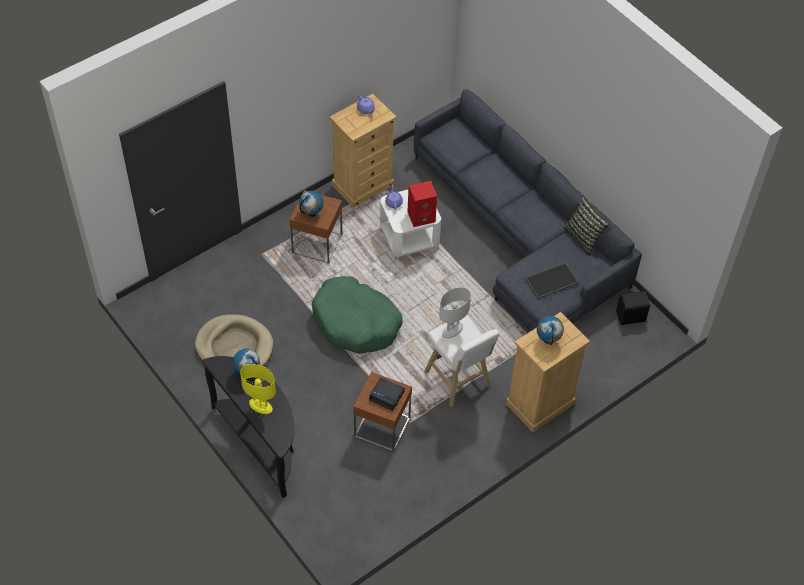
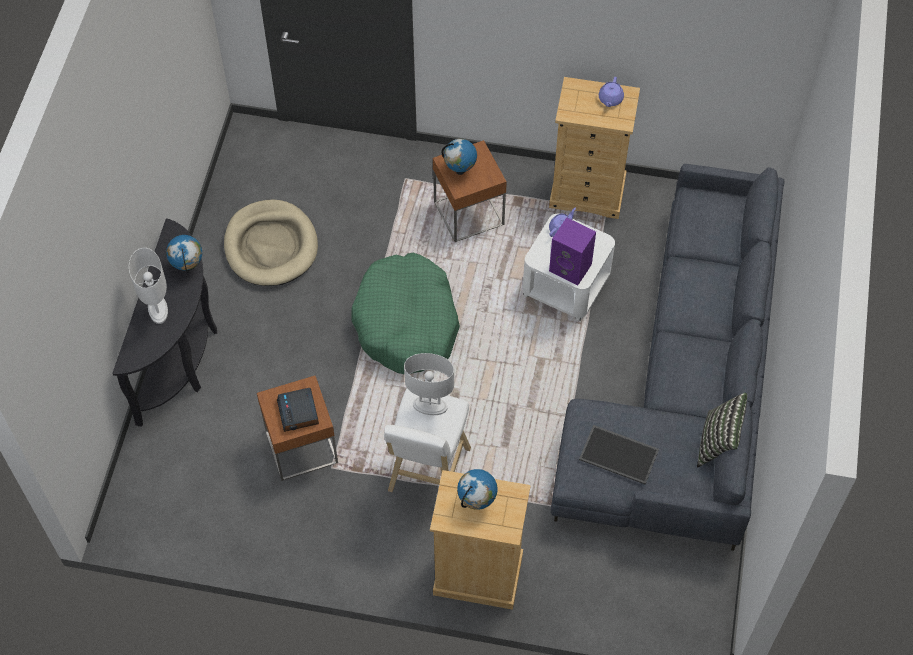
camera: 50 degrees right, 5 degrees up
yellow table lamp [240,364,276,414] -> white table lamp [129,248,168,324]
red speaker [408,181,437,227] -> purple speaker [549,217,596,285]
black speaker [616,291,650,325] -> none

